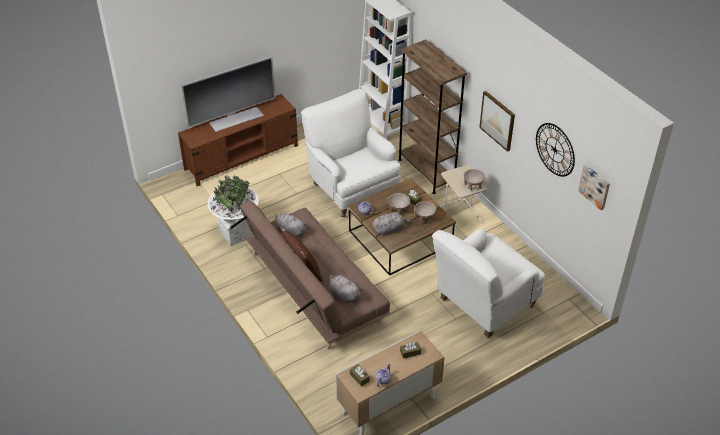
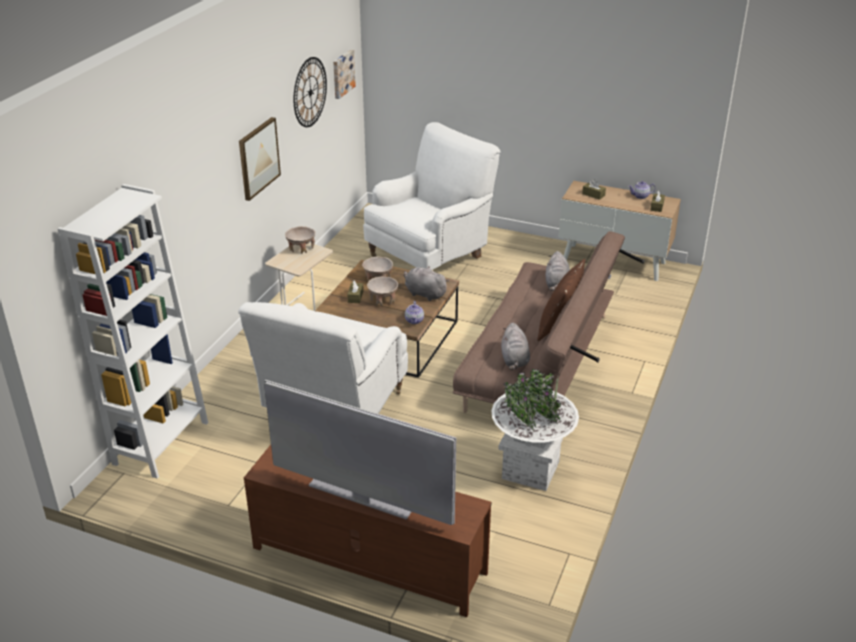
camera: 125 degrees left, 10 degrees down
brown bookcase [398,40,467,194] -> none
white armchair [432,229,545,338] -> white armchair turned 60 degrees counterclockwise [363,122,501,270]

